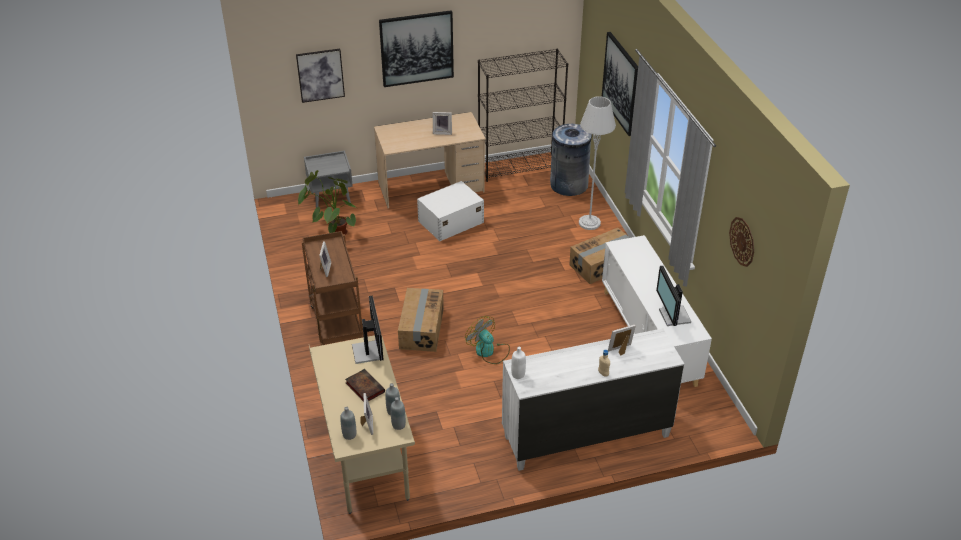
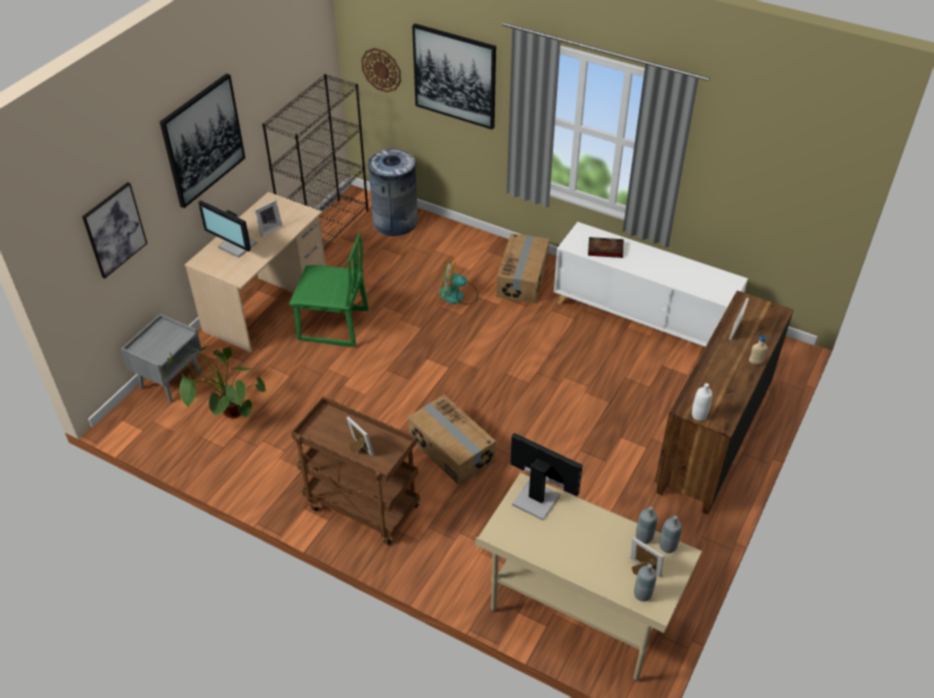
camera: 45 degrees left, 5 degrees up
book [345,369,385,402] -> book moved to [588,237,624,258]
white storage box [417,181,484,241] -> green chair [289,233,369,347]
fan [465,316,510,364] -> fan moved to [439,260,478,305]
white dresser [502,328,684,471] -> brown dresser [655,291,794,515]
grey floor lamp [579,96,616,230] -> none
monitor [656,266,691,326] -> monitor moved to [198,200,257,258]
wall clock [729,217,754,267] -> wall clock moved to [361,48,401,93]

